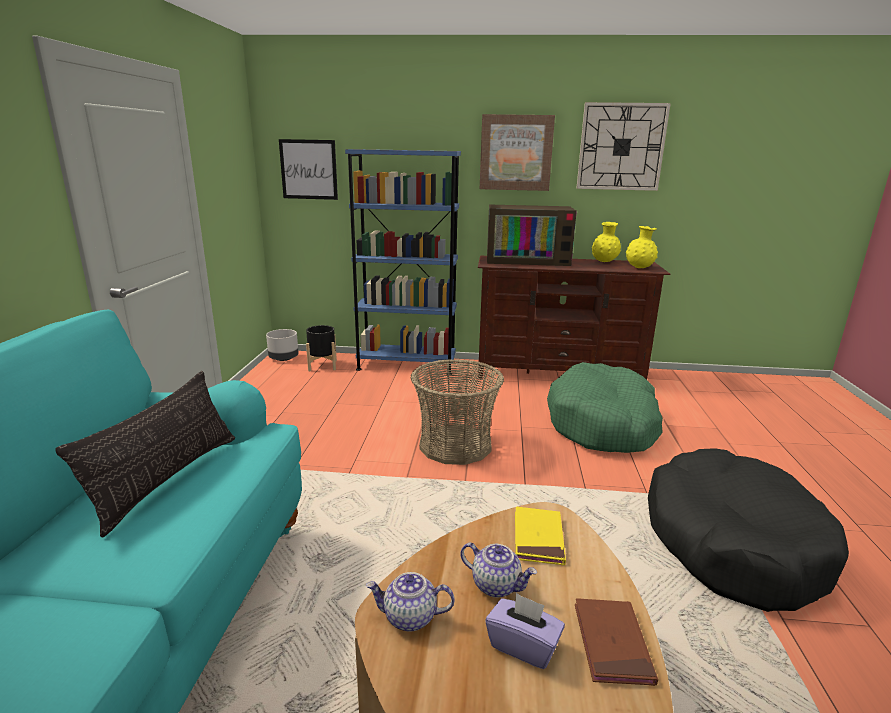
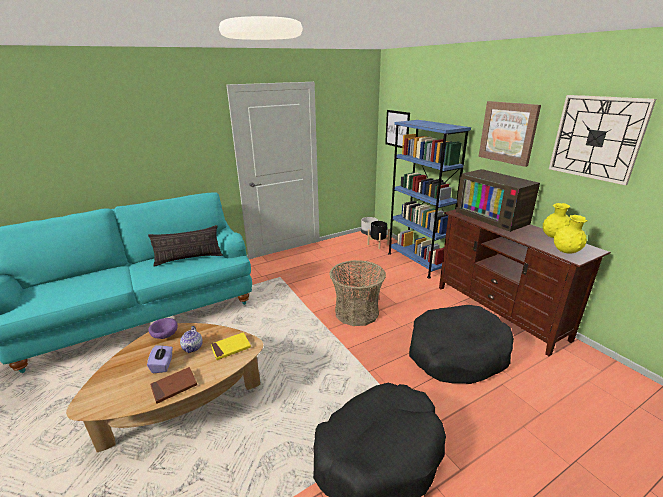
camera: 55 degrees right, 5 degrees up
teapot [366,572,455,632] -> purple bowl [148,318,178,339]
green dog bed [547,362,663,453] -> black dog bed [409,305,514,384]

